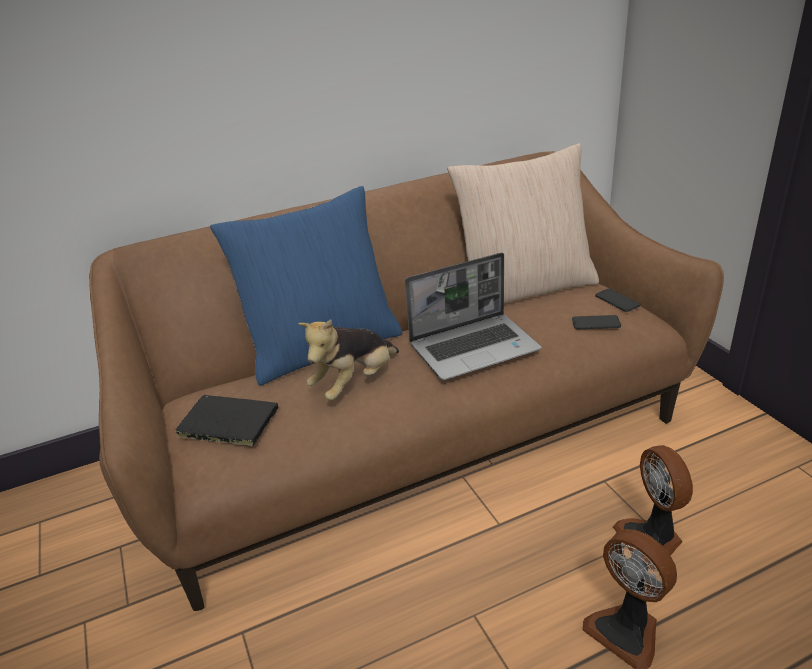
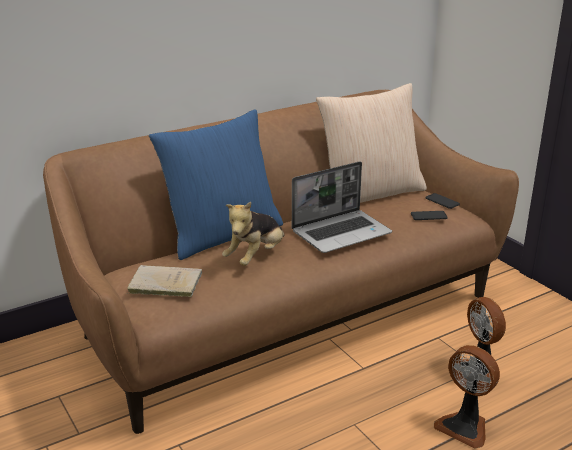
camera: 10 degrees left, 5 degrees down
black book [175,395,279,446] -> beige book [126,265,202,297]

